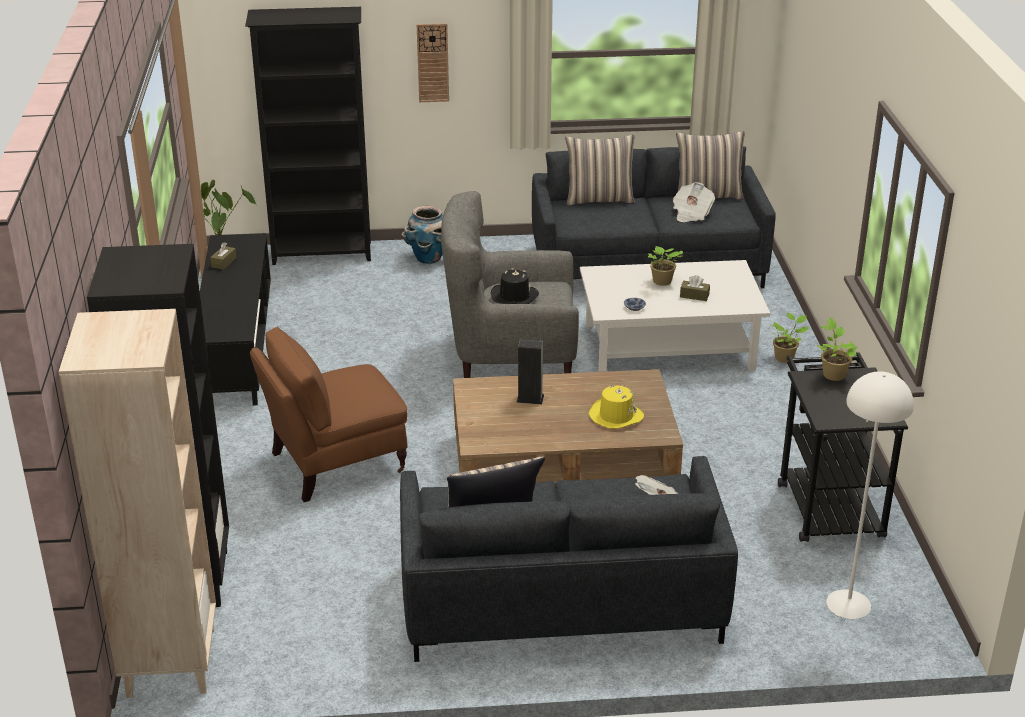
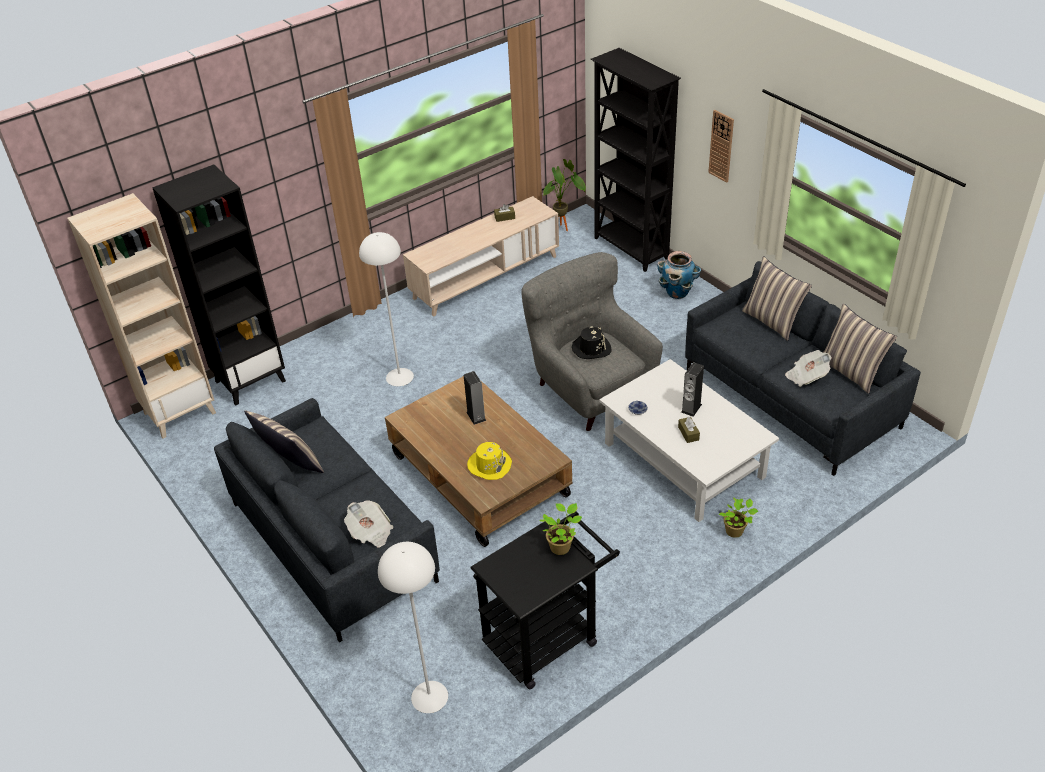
camera: 60 degrees right, 10 degrees up
black tv stand [200,233,271,405] -> beige tv stand [403,196,559,317]
brown armchair [250,326,408,502] -> white floor lamp [359,232,414,386]
potted plant [648,246,683,286] -> speaker [681,362,704,417]

